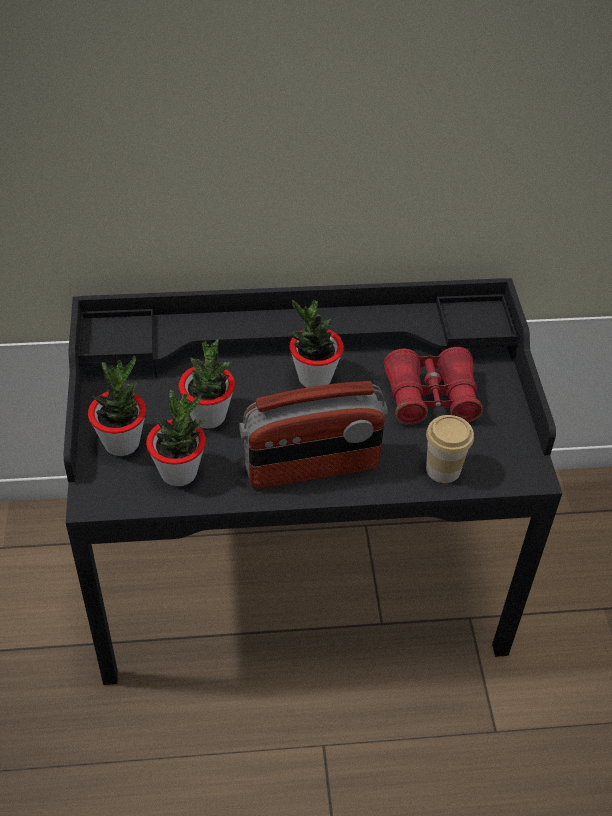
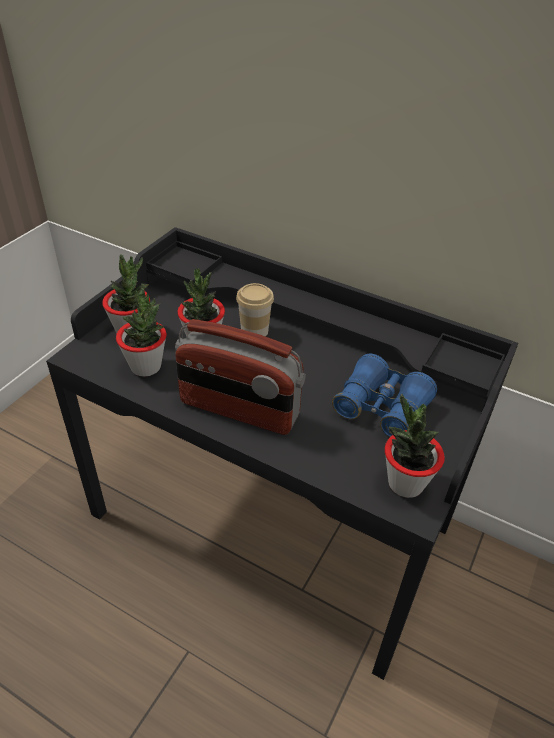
camera: 35 degrees right, 5 degrees down
potted plant [289,300,344,388] -> potted plant moved to [385,394,445,498]
red binoculars [383,347,483,425] -> blue binoculars [332,354,437,437]
cup [426,415,474,483] -> cup moved to [236,283,274,337]

